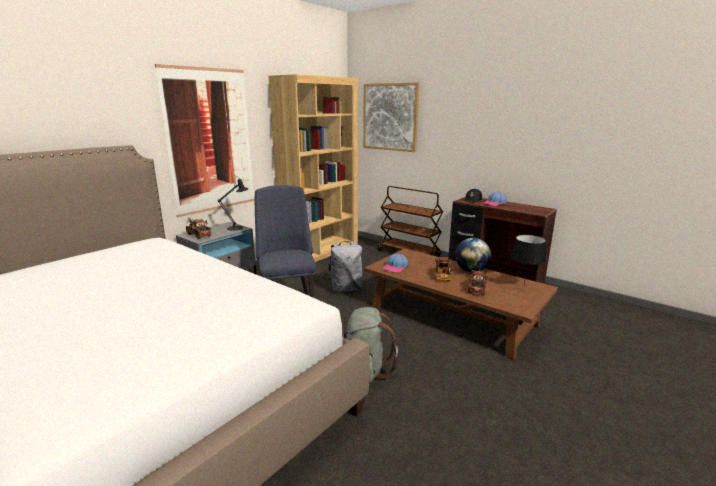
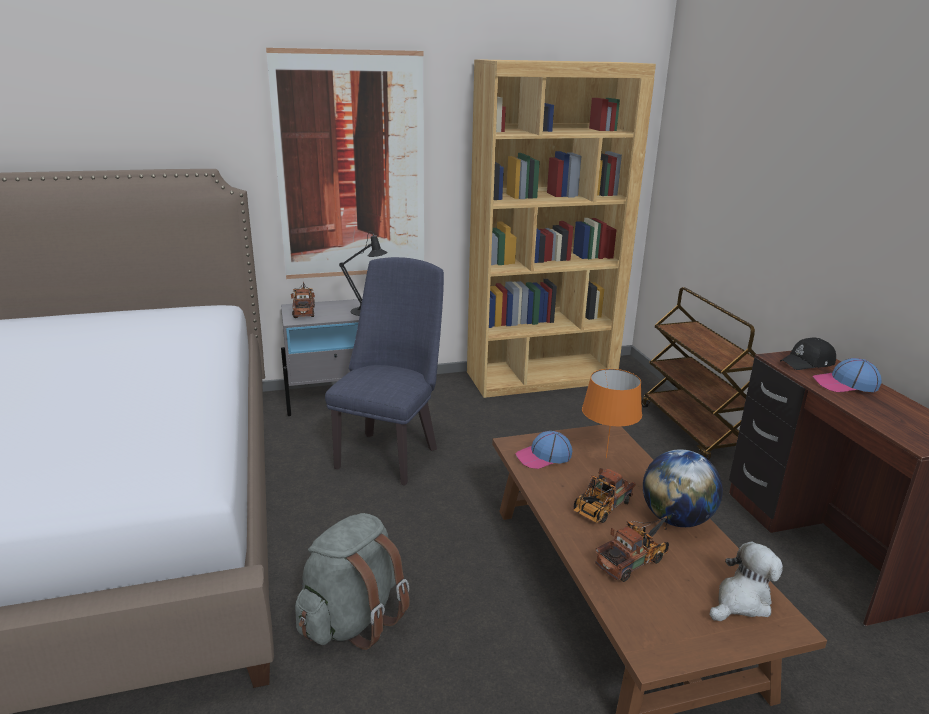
camera: 35 degrees right, 5 degrees up
grey backpack [328,241,363,292] -> none
picture [363,82,419,152] -> none
black table lamp [510,235,546,284] -> plush toy [709,542,783,621]
none -> orange table lamp [582,369,642,458]

